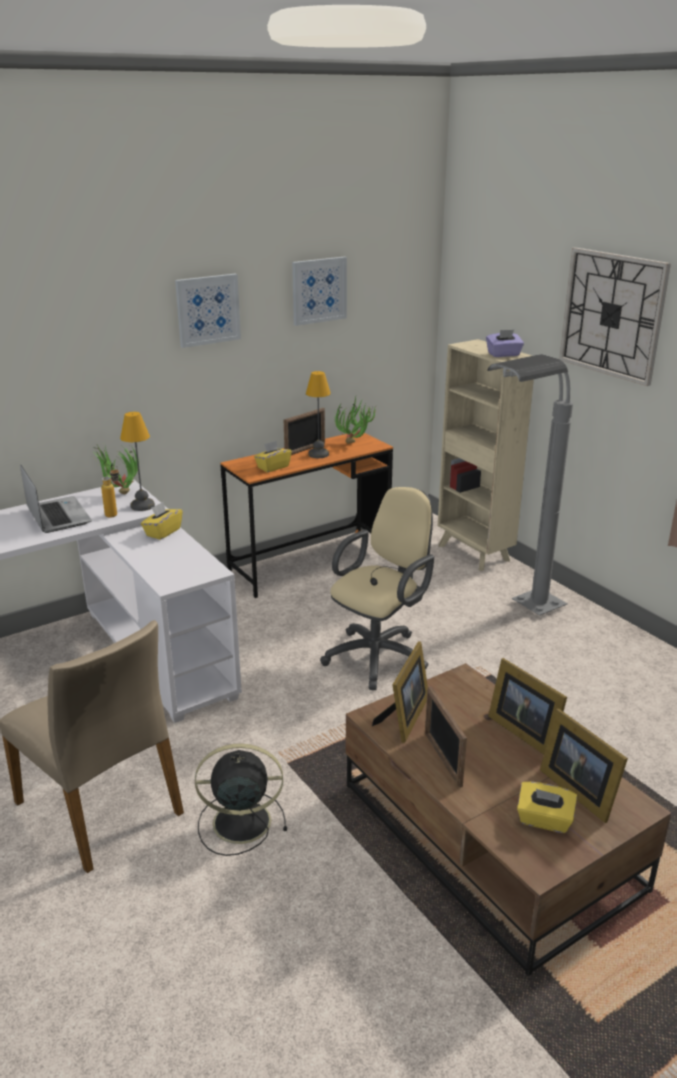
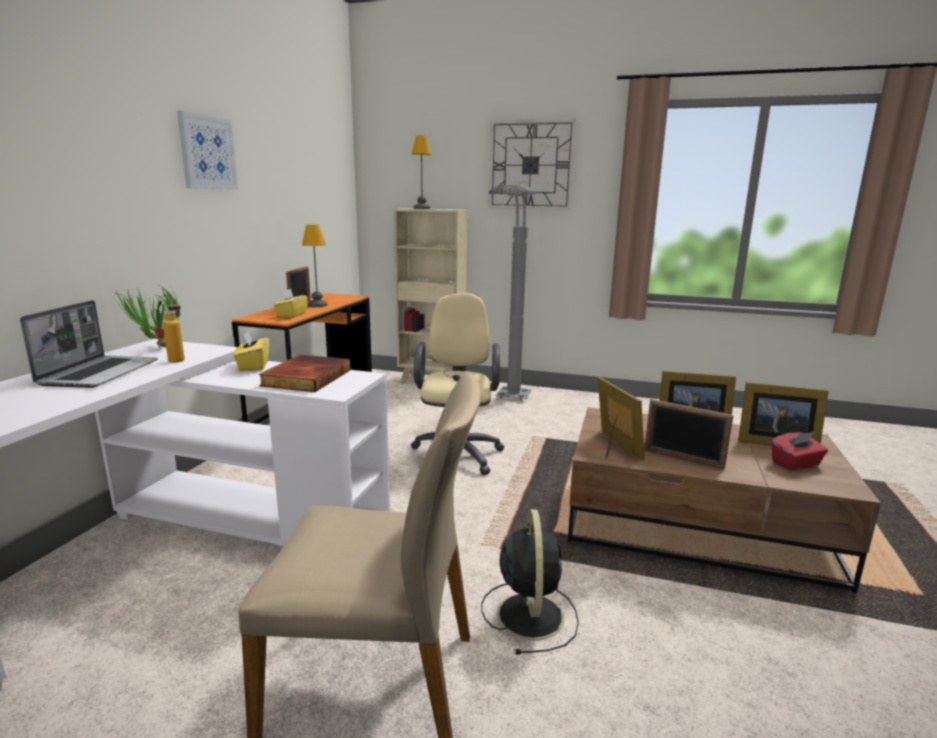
camera: 40 degrees left, 10 degrees down
laptop [20,464,92,533] -> laptop turned 75 degrees clockwise [20,300,158,388]
table lamp [120,412,155,511] -> table lamp moved to [412,136,432,209]
black fan [195,744,287,856] -> black fan turned 135 degrees clockwise [481,509,579,655]
picture [292,257,347,326] -> none
potted plant [334,397,376,443] -> none
purple tissue box [486,330,524,357] -> none
yellow tissue box [517,782,577,833] -> red tissue box [771,432,828,471]
none -> book [259,355,350,392]

